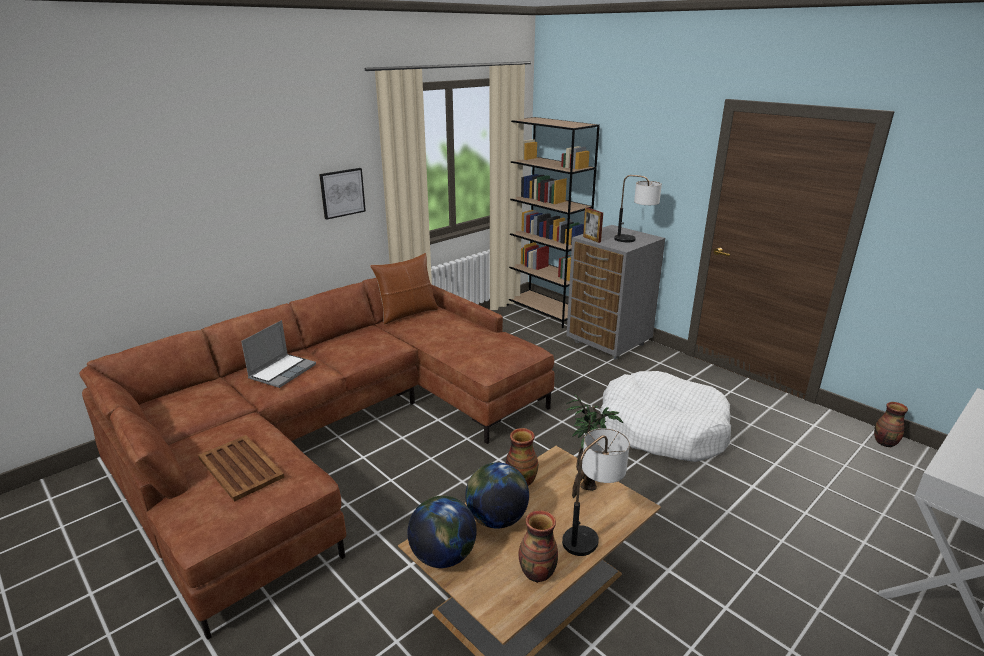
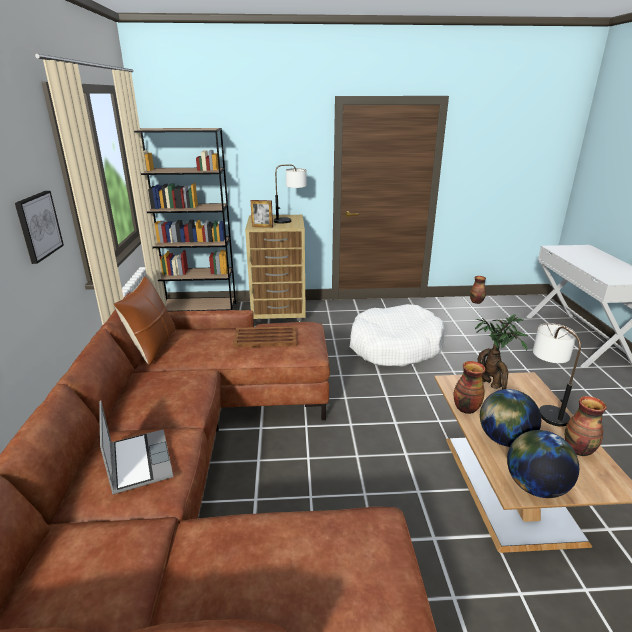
camera: 50 degrees left, 0 degrees up
brown tray [198,435,285,502] -> brown tray moved to [233,326,297,348]
grey dresser [566,225,665,359] -> brown dresser [245,215,306,322]

